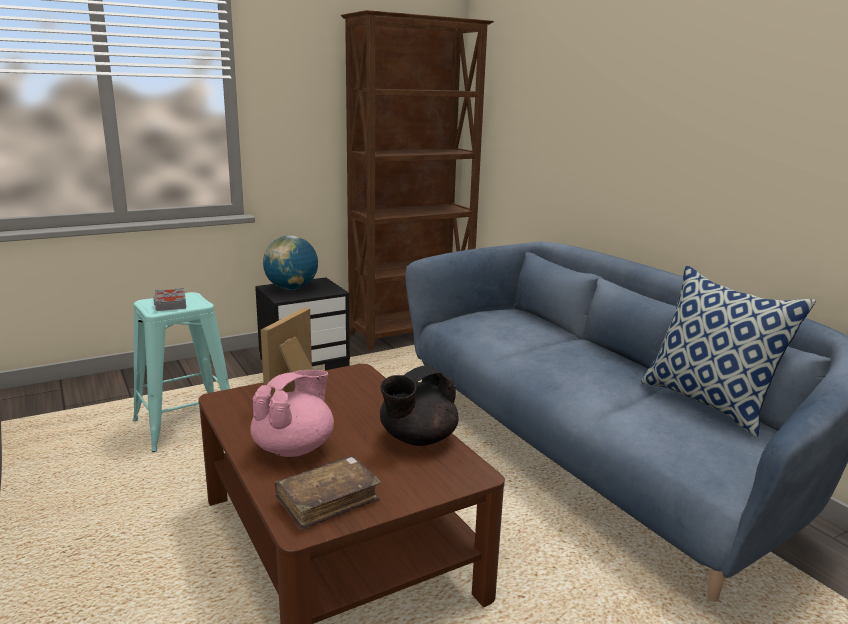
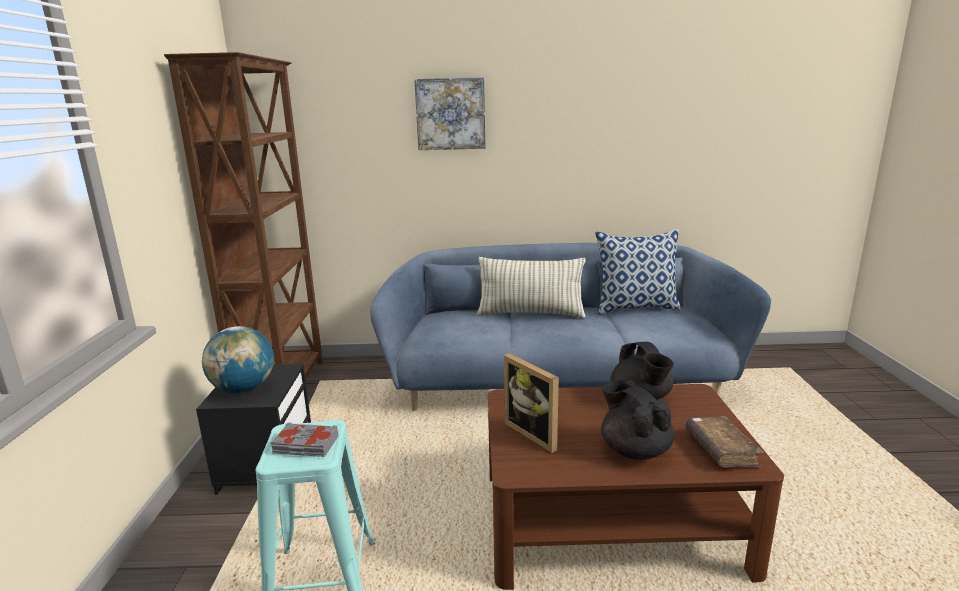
camera: 60 degrees left, 0 degrees up
pink teapot [250,370,334,457] -> black teapot [601,380,674,460]
none -> picture [414,77,485,150]
none -> pillow [477,257,586,318]

